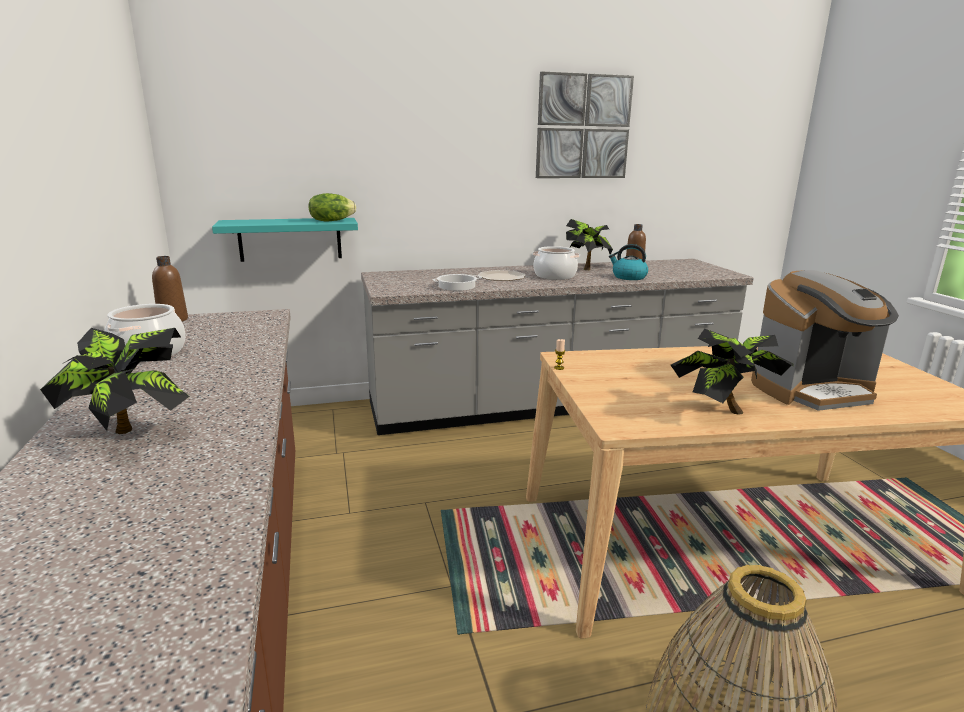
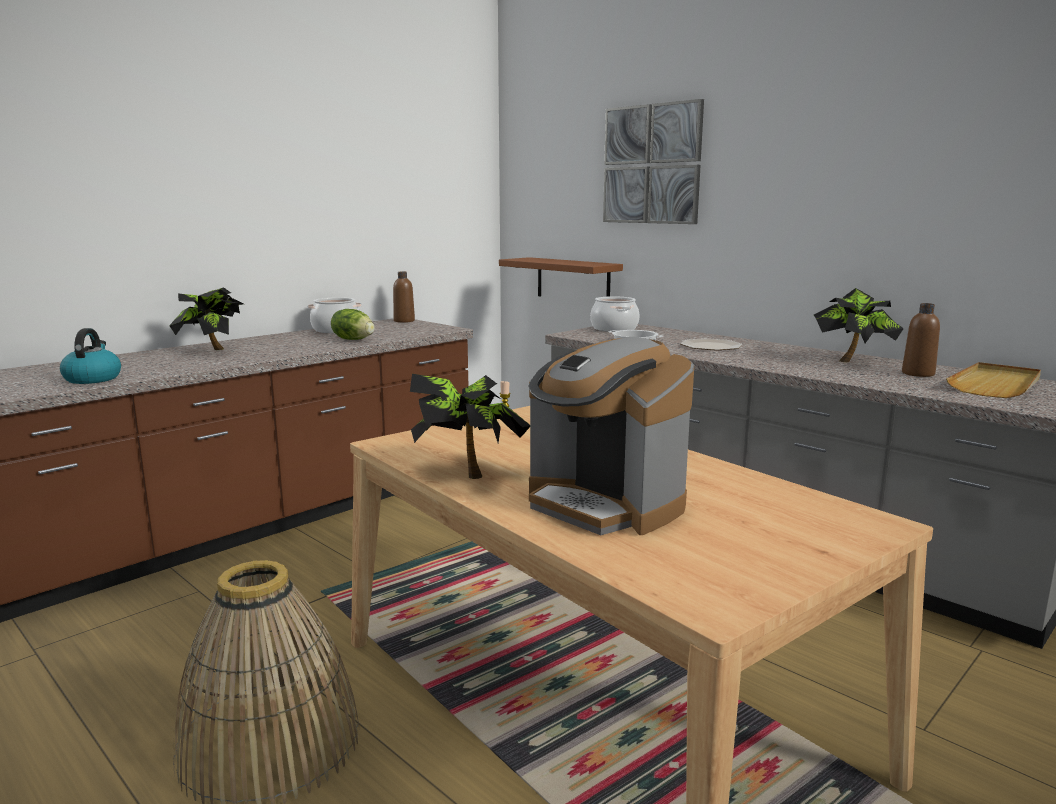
camera: 60 degrees right, 5 degrees down
turquoise shelf [212,218,358,262] -> brown shelf [499,257,623,297]
lettuce [309,193,356,222] -> lettuce moved to [331,309,375,340]
cooking pot [532,246,580,280] -> cooking pot moved to [590,296,640,332]
picture [536,72,634,178] -> picture moved to [603,99,704,224]
kettle [609,244,648,280] -> kettle moved to [60,328,121,384]
none -> beige tray [946,362,1041,398]

